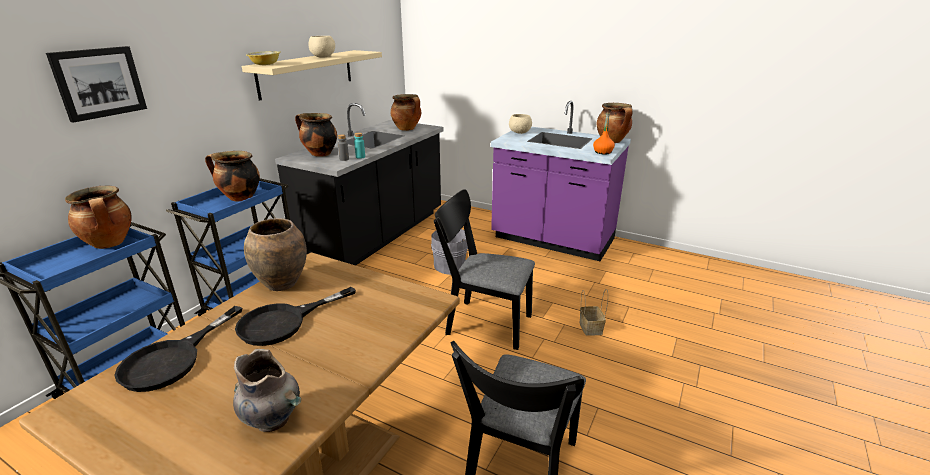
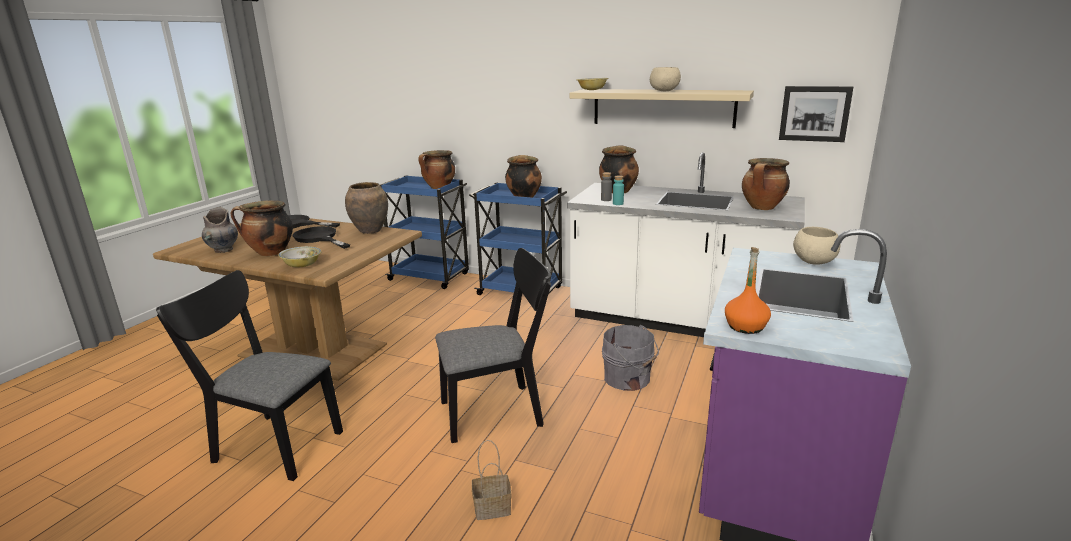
camera: 85 degrees right, 5 degrees down
picture [46,46,147,123] -> picture moved to [779,86,853,142]
black counter [275,103,444,266] -> white counter [567,152,805,337]
black chair [434,189,535,350] -> black chair turned 60 degrees clockwise [435,248,551,443]
cooking pot [596,103,632,143] -> cooking pot moved to [231,200,293,256]
none -> bowl [278,246,321,267]

